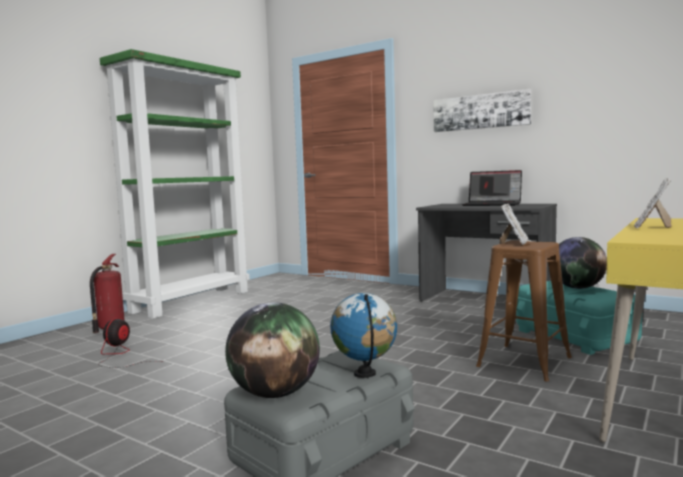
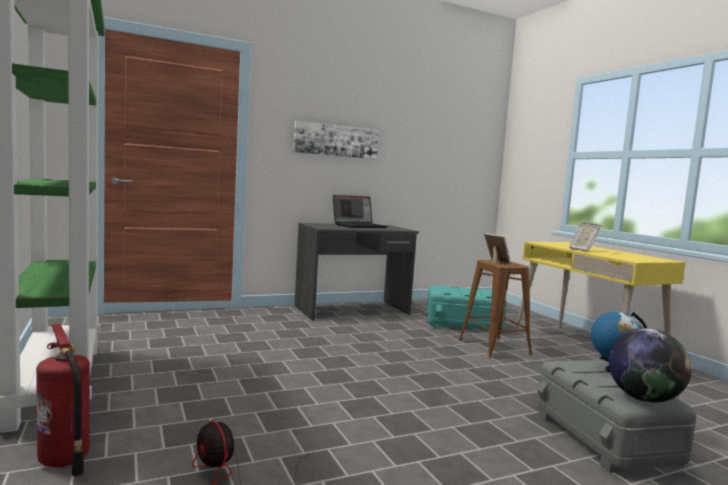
camera: 60 degrees left, 0 degrees up
globe [559,237,607,289] -> none

